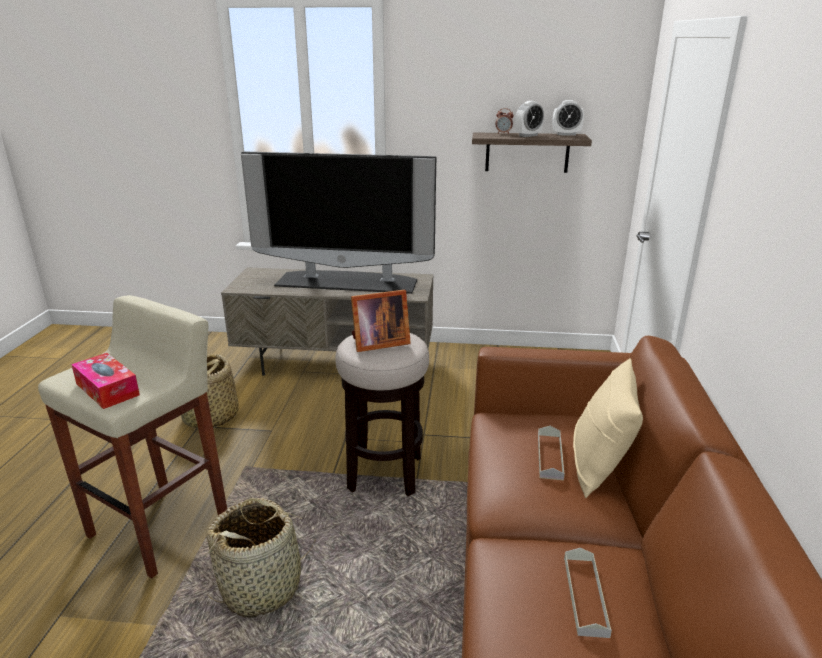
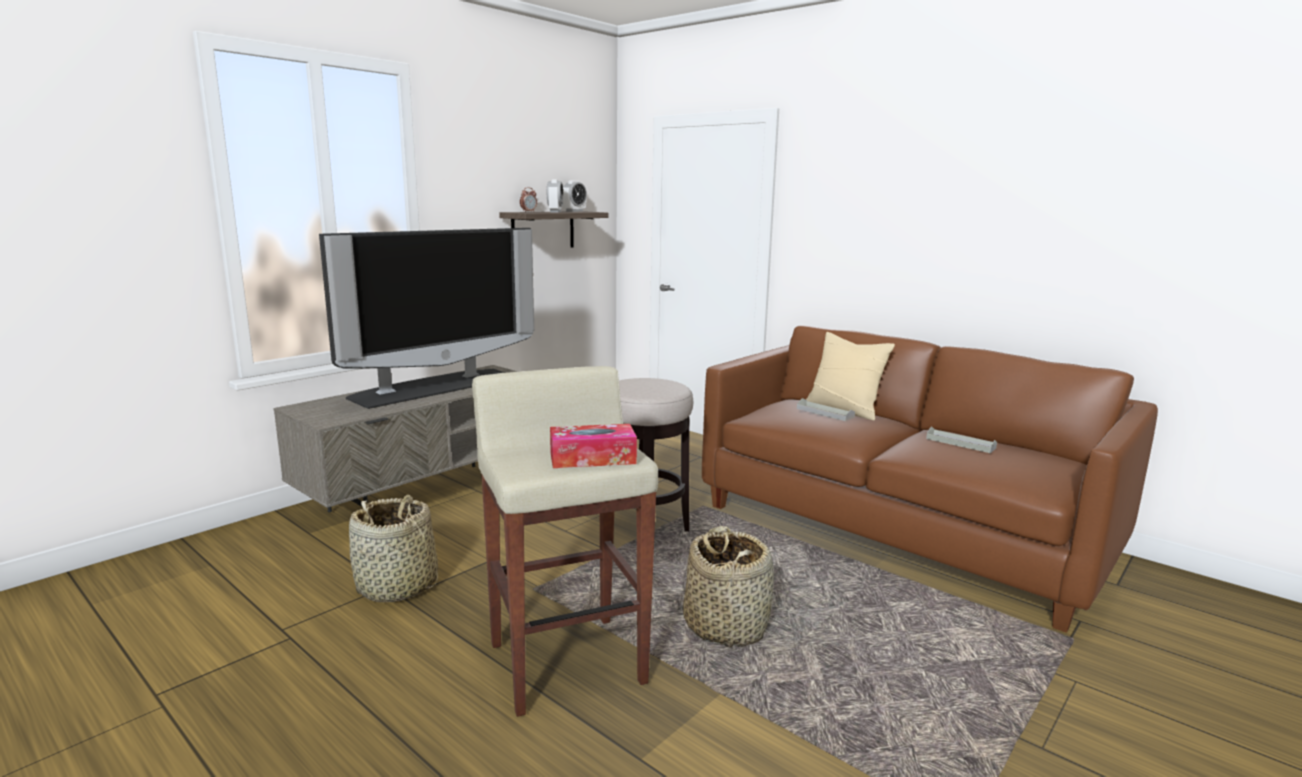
camera: 55 degrees left, 10 degrees down
picture frame [351,290,411,352] -> none

